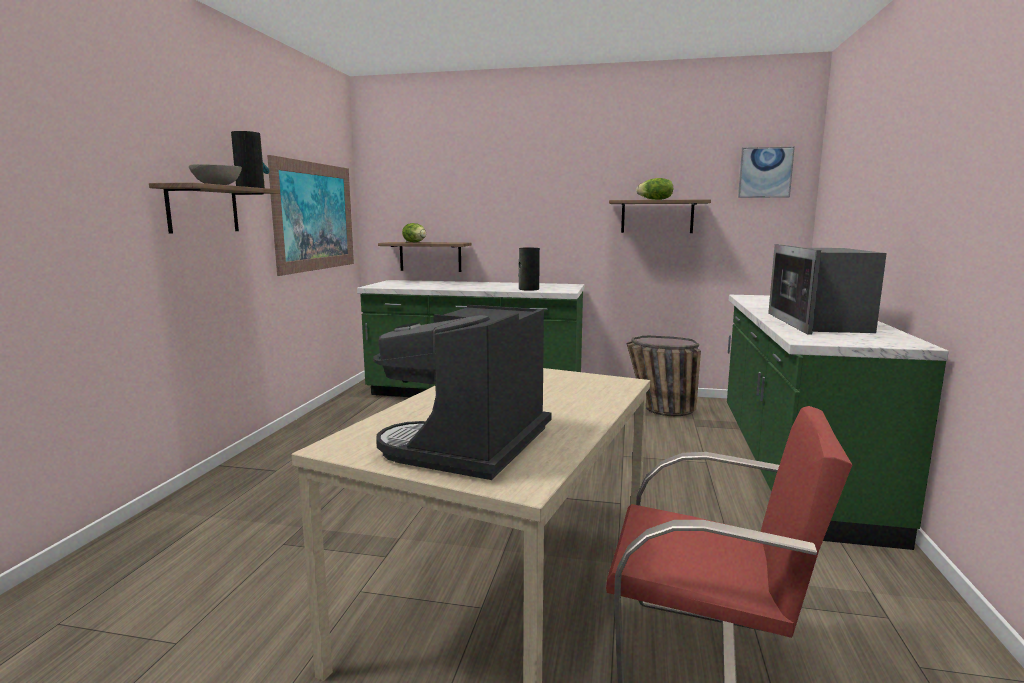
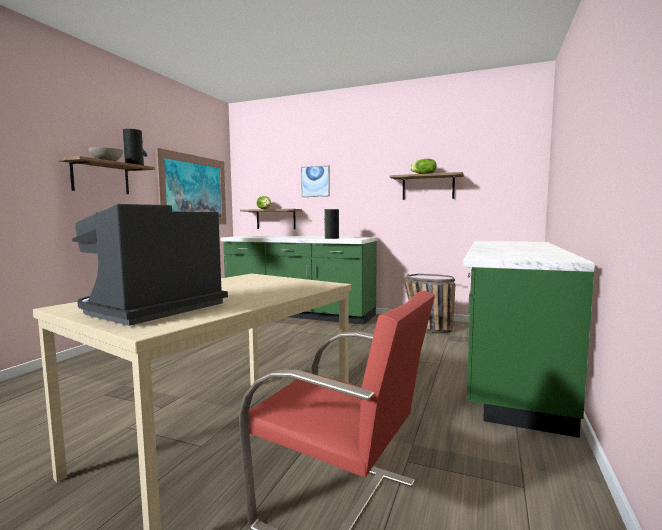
camera: 10 degrees right, 5 degrees down
picture [738,147,795,198] -> picture moved to [301,165,330,197]
microwave [768,244,887,335] -> none

